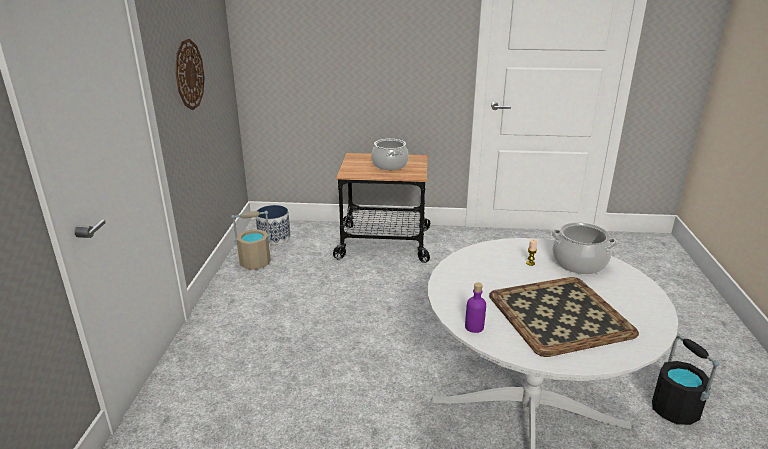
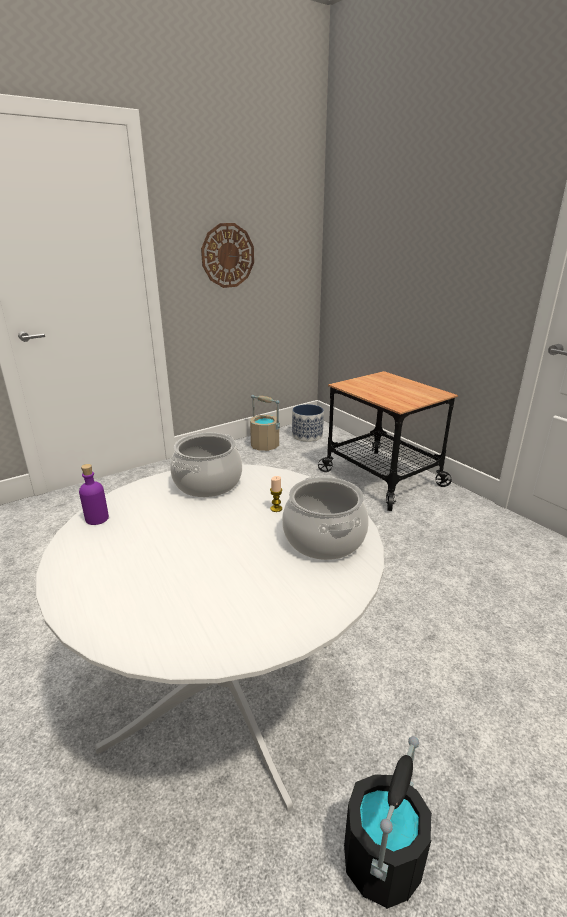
camera: 50 degrees right, 0 degrees up
cooking pot [371,139,409,170] -> cooking pot moved to [170,433,242,497]
tray [489,277,639,357] -> none

